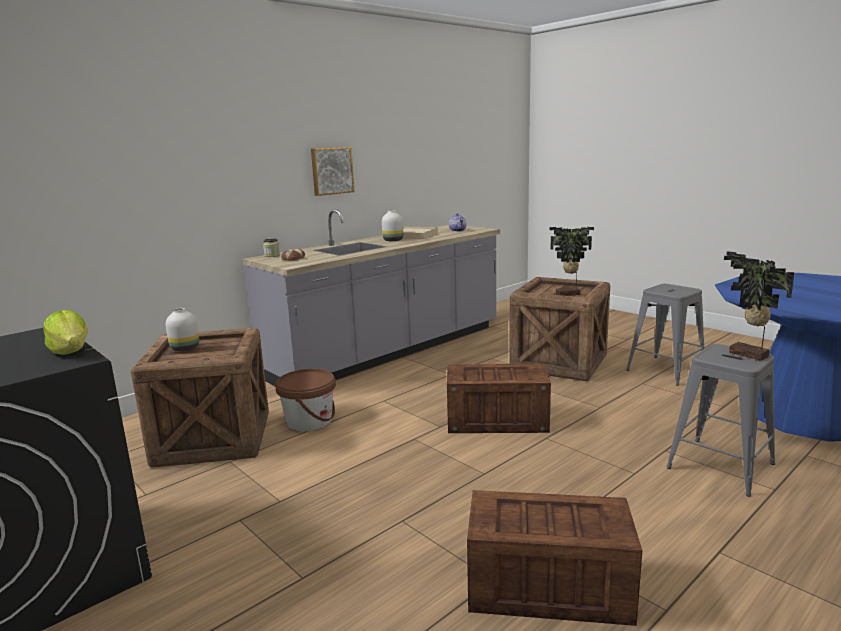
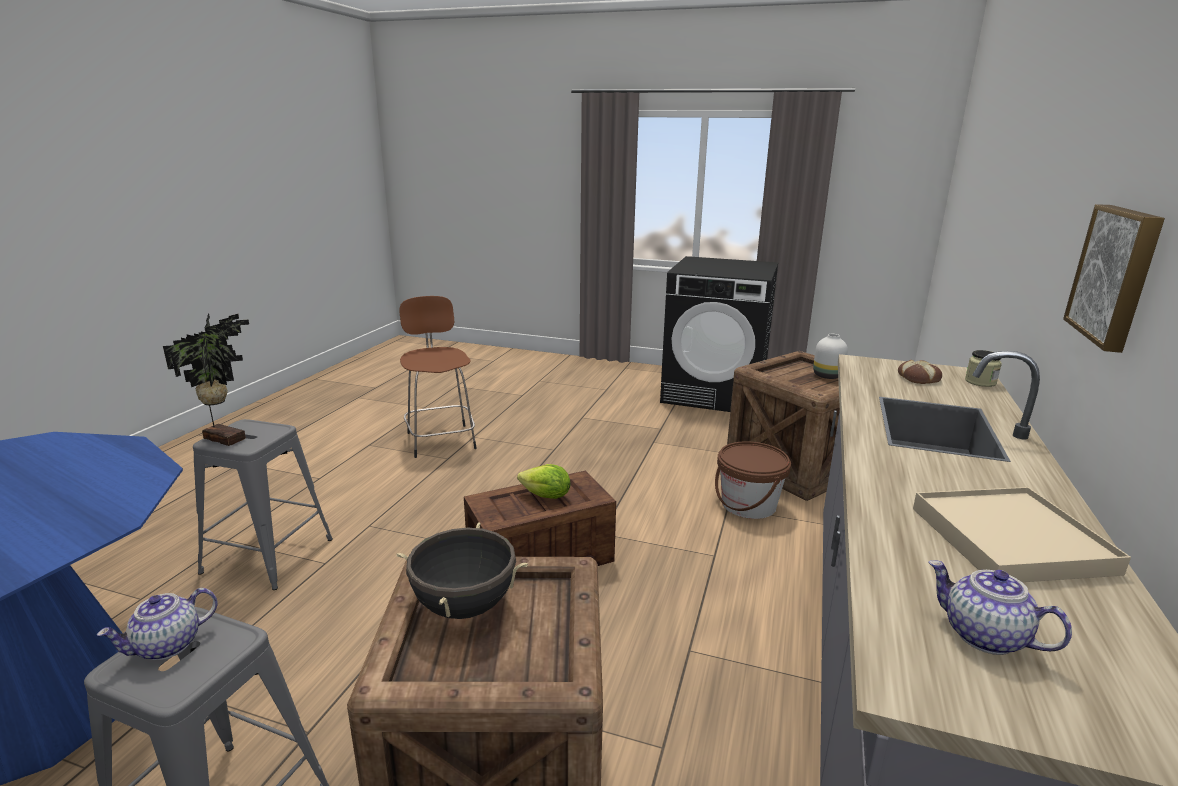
camera: 150 degrees right, 5 degrees up
lettuce [43,310,88,355] -> lettuce moved to [517,464,571,499]
white vase [382,210,403,241] -> none
crate [467,490,642,626] -> brown stool [399,296,477,458]
potted plant [550,227,594,296] -> black cooking pot [396,523,528,619]
none -> teapot [97,588,218,660]

